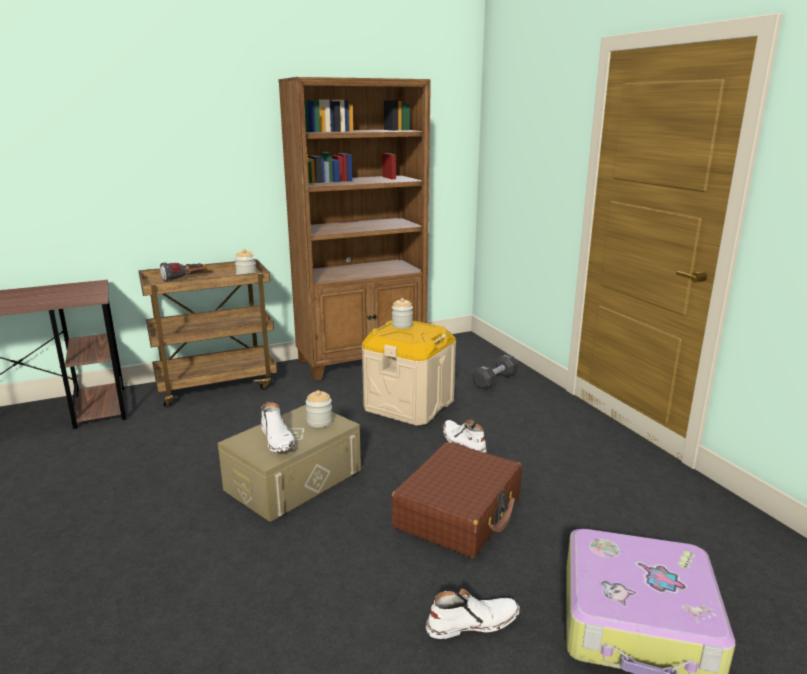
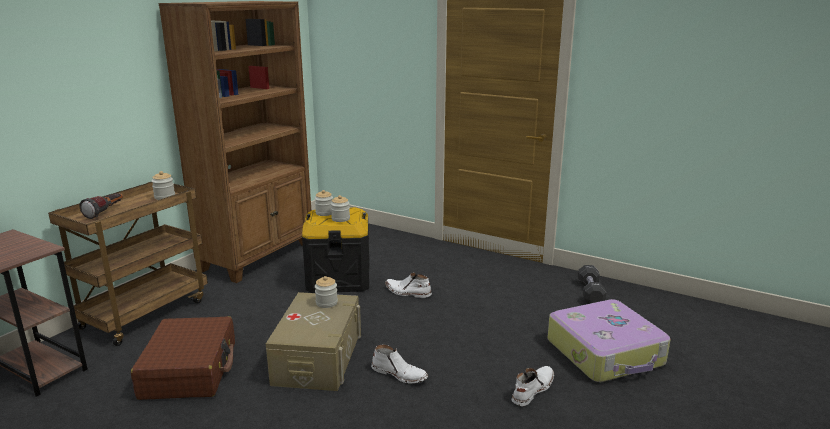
camera: 35 degrees left, 0 degrees up
white boot [261,402,296,452] -> white boot moved to [371,345,428,384]
beige storage box [362,321,456,426] -> black storage box [302,207,369,293]
brown suitcase [391,442,522,558] -> brown suitcase moved to [131,316,235,400]
black dumbbell [473,354,518,390] -> black dumbbell moved to [578,265,607,304]
none -> jar [331,195,350,222]

